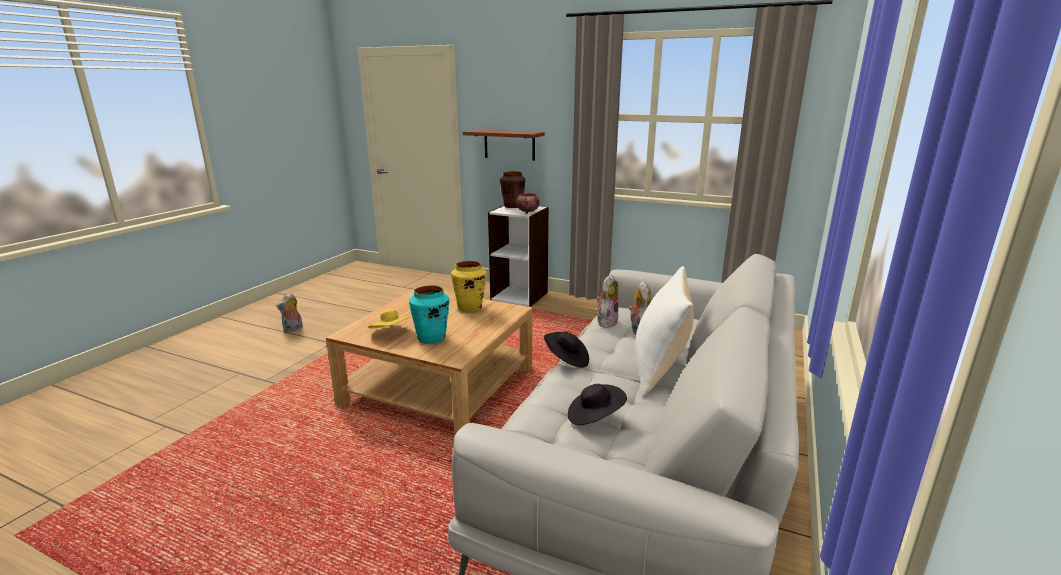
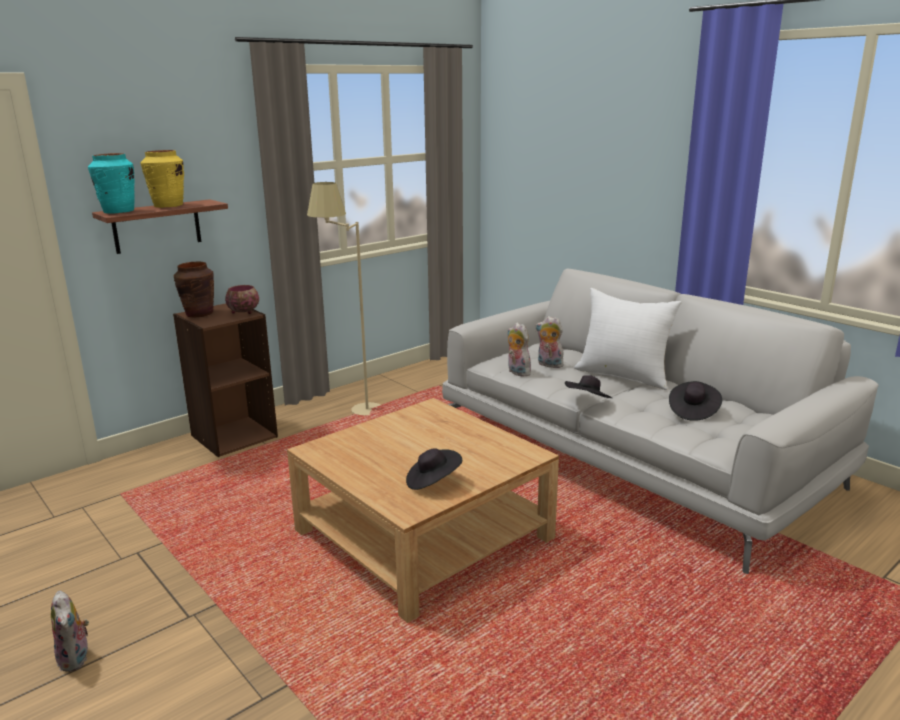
camera: 65 degrees left, 0 degrees up
yellow hat [368,309,411,329] -> black hat [406,448,462,490]
turquoise vase [409,285,450,344] -> turquoise vase moved to [88,153,135,214]
yellow vase [451,261,486,312] -> yellow vase moved to [140,150,184,208]
white bookcase [488,205,549,307] -> brown bookcase [173,303,278,457]
none -> beige floor lamp [307,182,380,415]

